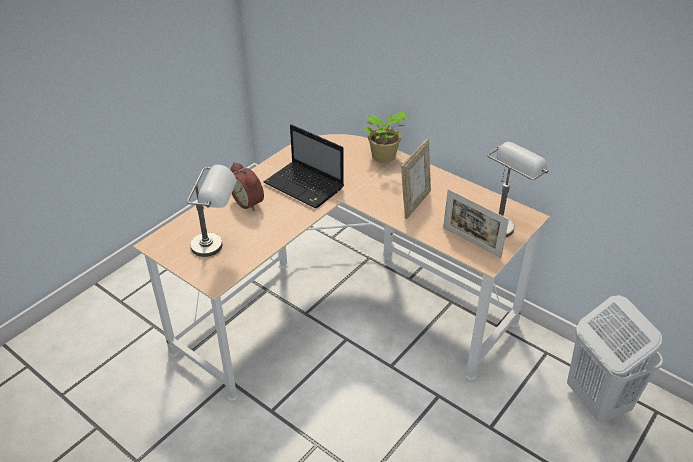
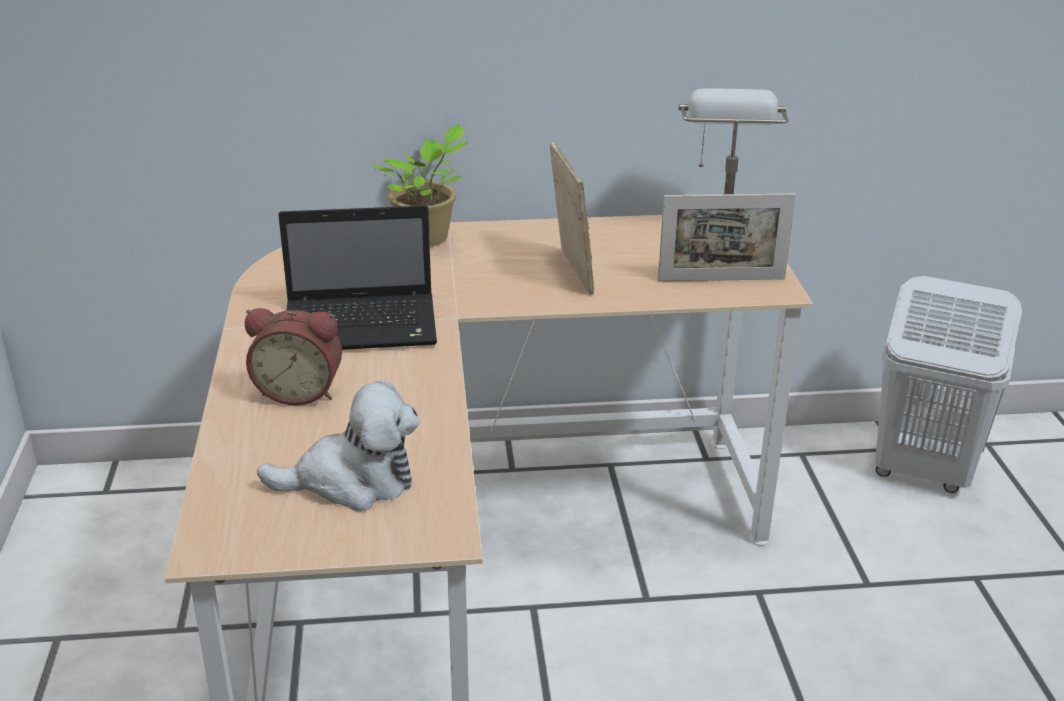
camera: 45 degrees left, 10 degrees down
grey table lamp [187,165,237,257] -> plush toy [257,381,420,511]

